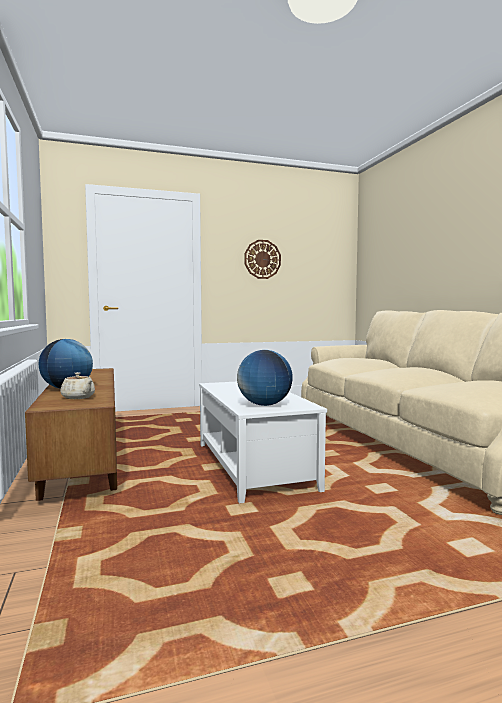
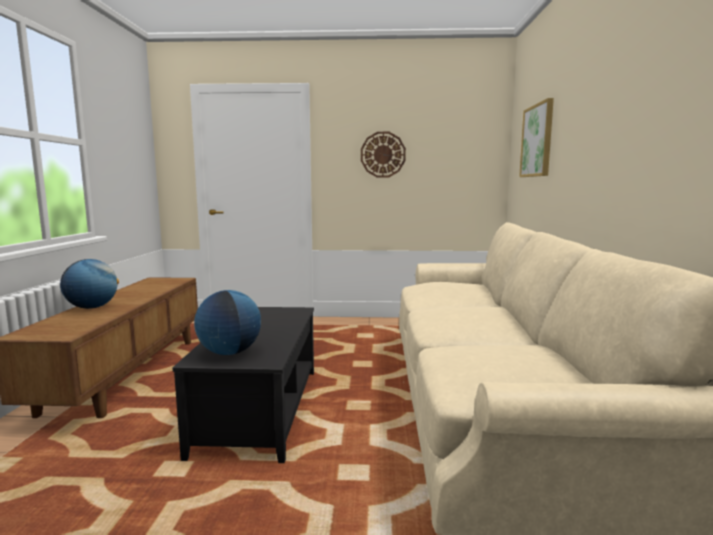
camera: 20 degrees right, 5 degrees up
beige teapot [60,372,95,399] -> none
white coffee table [199,382,327,504] -> black coffee table [172,307,314,463]
none -> picture [519,98,554,177]

